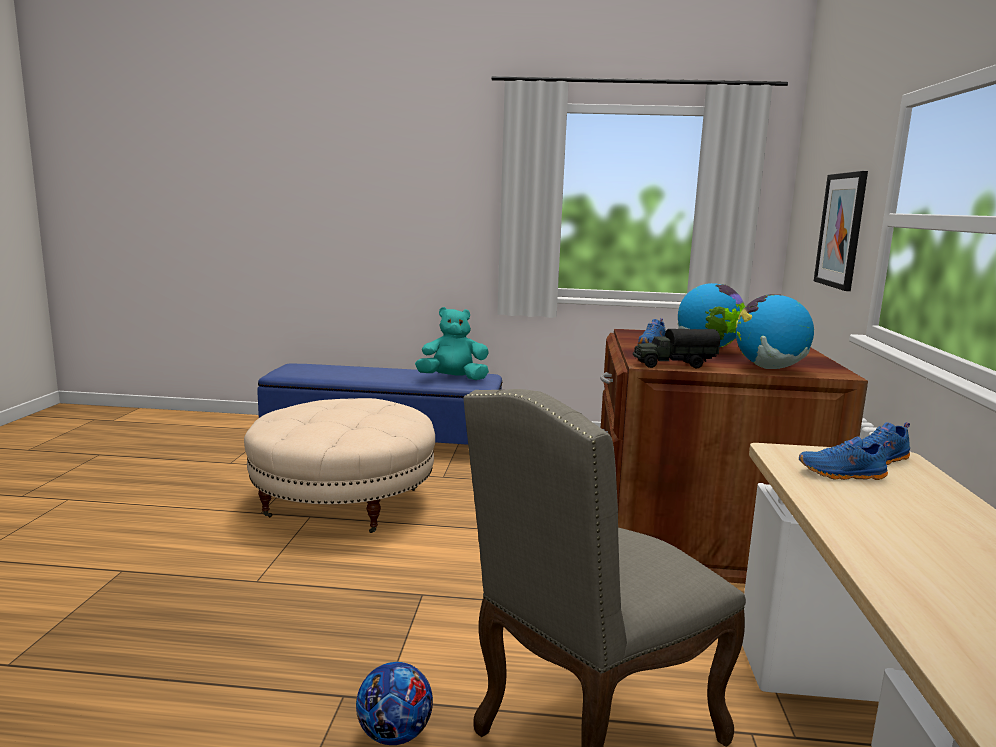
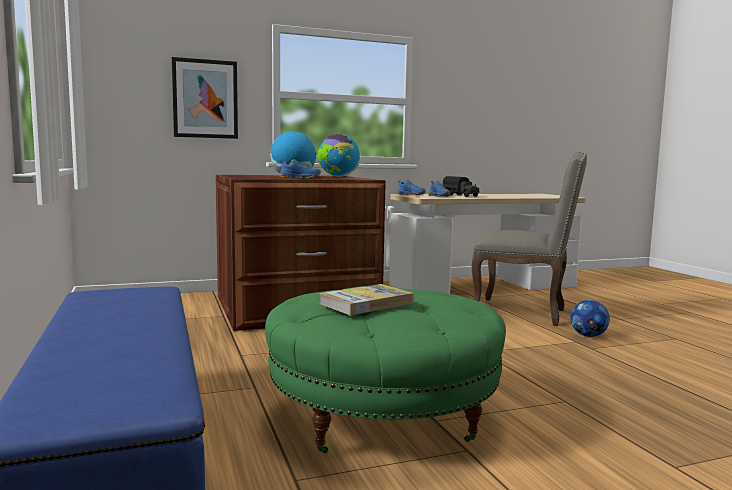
camera: 115 degrees left, 5 degrees down
beige ottoman [244,398,435,533] -> green ottoman [265,286,506,453]
turquoise plush toy [415,307,489,380] -> none
toy truck [633,329,720,368] -> toy truck moved to [443,176,480,197]
none -> book [319,284,413,315]

